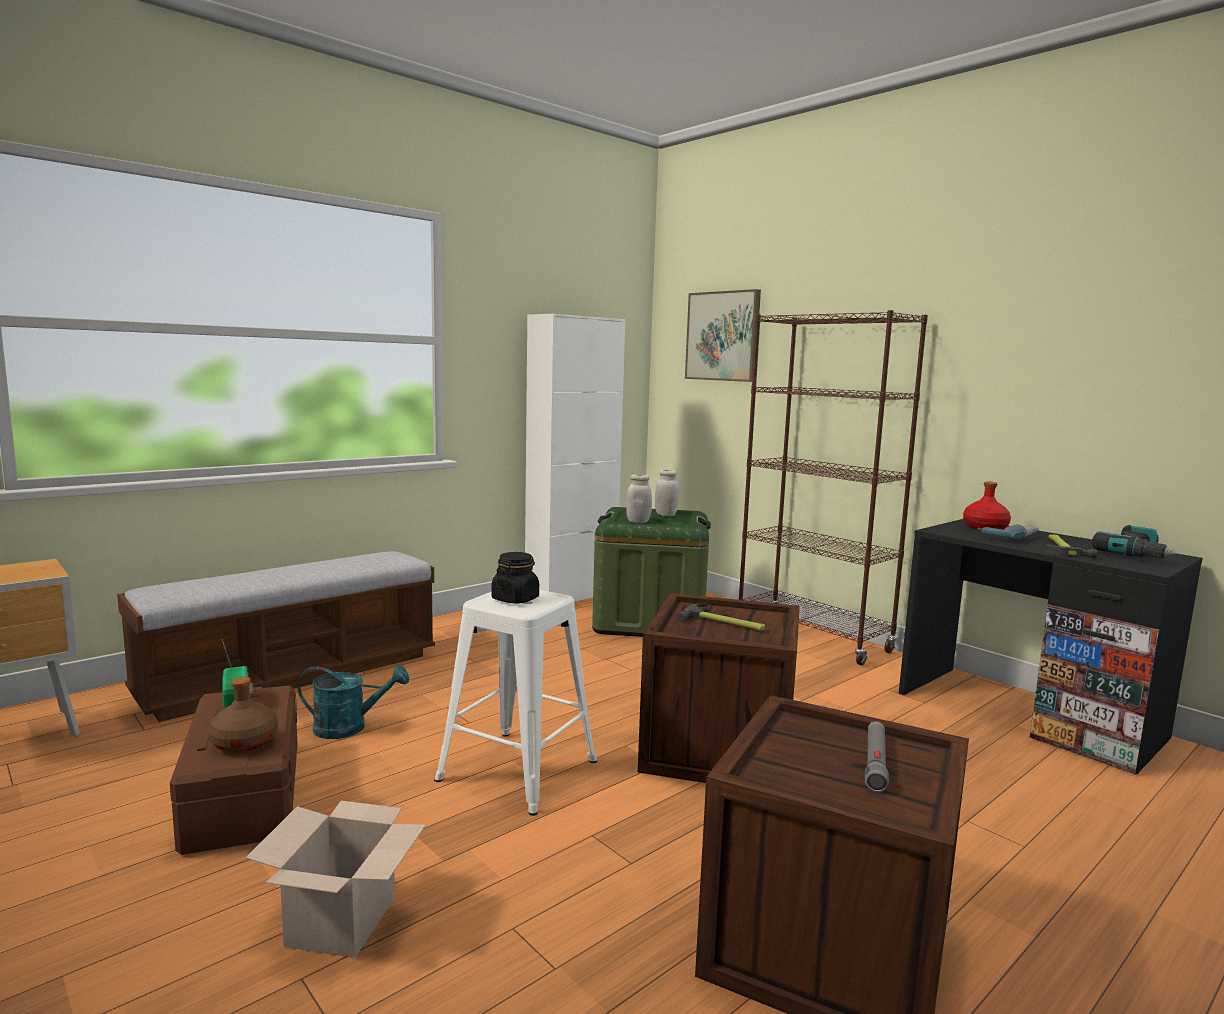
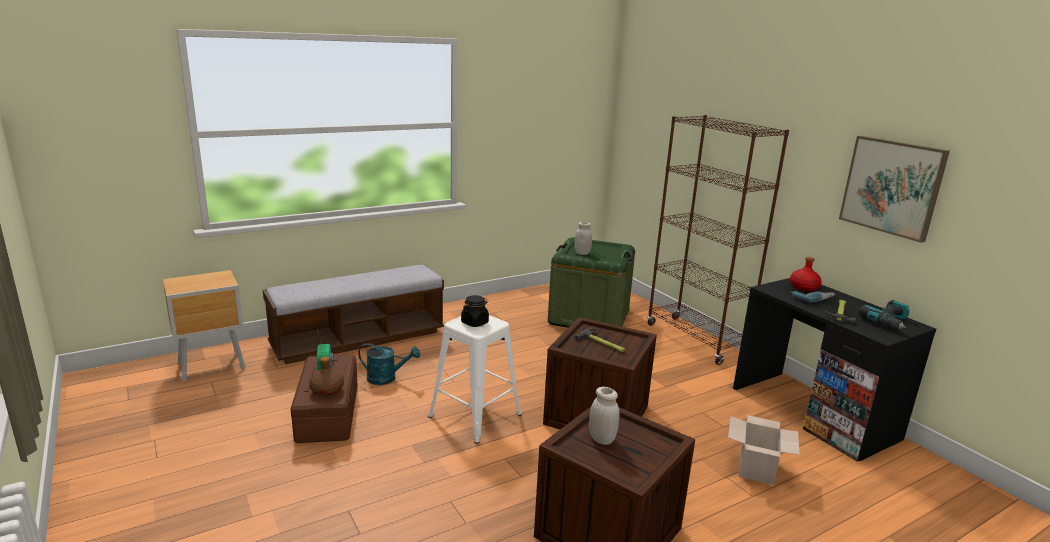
camera: 10 degrees right, 10 degrees up
cardboard box [246,801,426,958] -> cardboard box moved to [728,415,799,485]
white cabinet [525,314,625,602] -> none
white jar [655,470,679,516] -> white jar moved to [589,387,620,445]
picture [685,289,761,382] -> picture moved to [839,136,950,243]
grey flashlight [865,721,889,792] -> none

